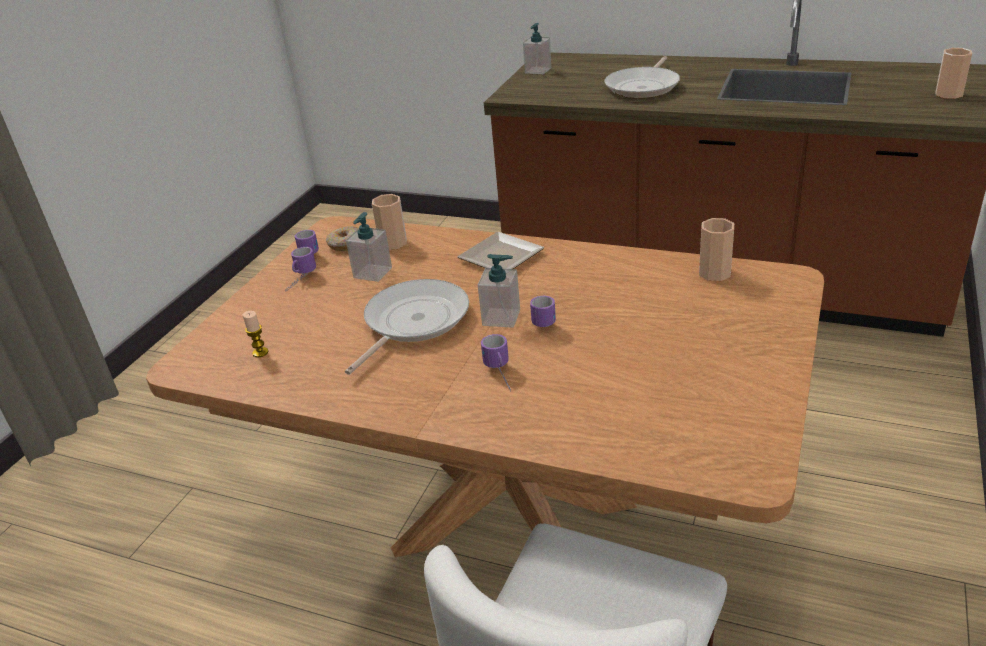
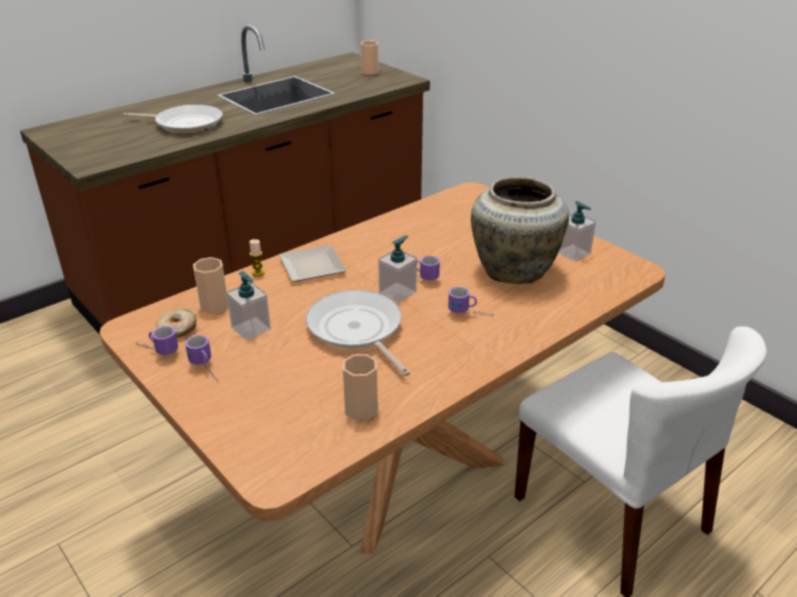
camera: 65 degrees left, 0 degrees up
candle [243,311,268,357] -> candle moved to [249,239,265,277]
soap dispenser [523,23,551,74] -> soap dispenser moved to [558,201,596,261]
frying pan [605,56,680,98] -> frying pan turned 45 degrees counterclockwise [123,104,223,134]
cup [699,218,734,281] -> cup moved to [343,354,378,421]
none -> beige vase [471,177,569,284]

